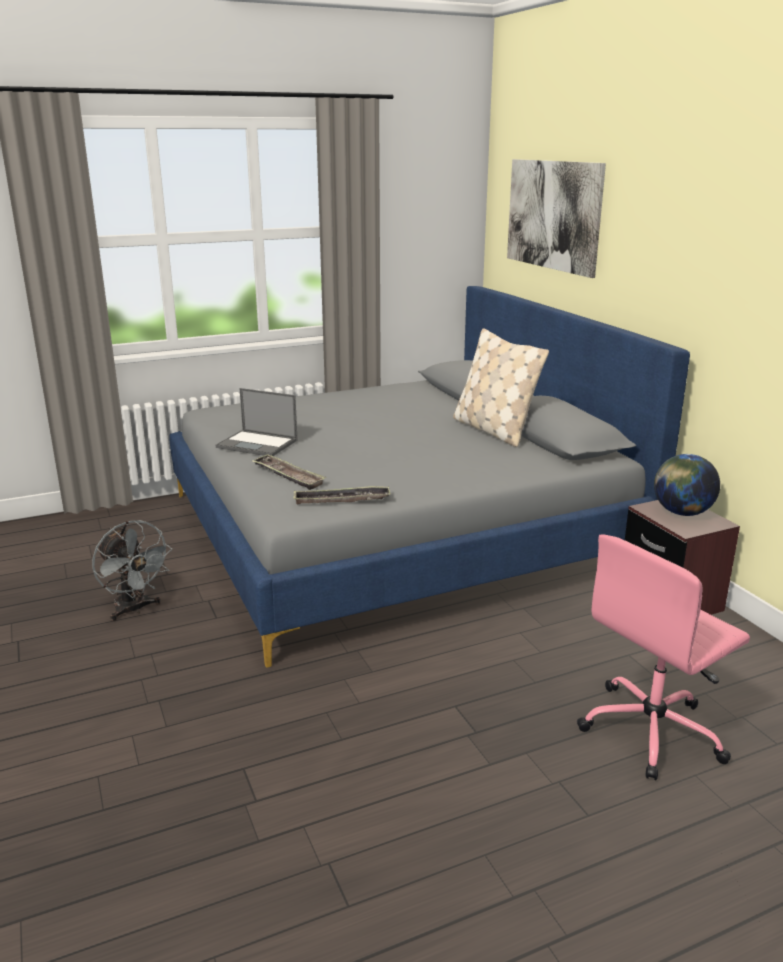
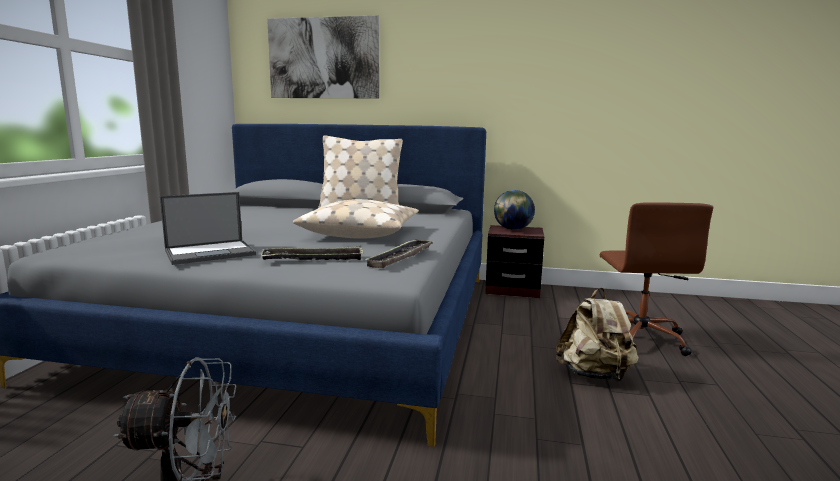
camera: 55 degrees left, 10 degrees down
pink office chair [577,534,750,780] -> brown office chair [600,202,713,356]
none -> beige pillow [293,199,419,239]
none -> beige backpack [556,288,639,382]

